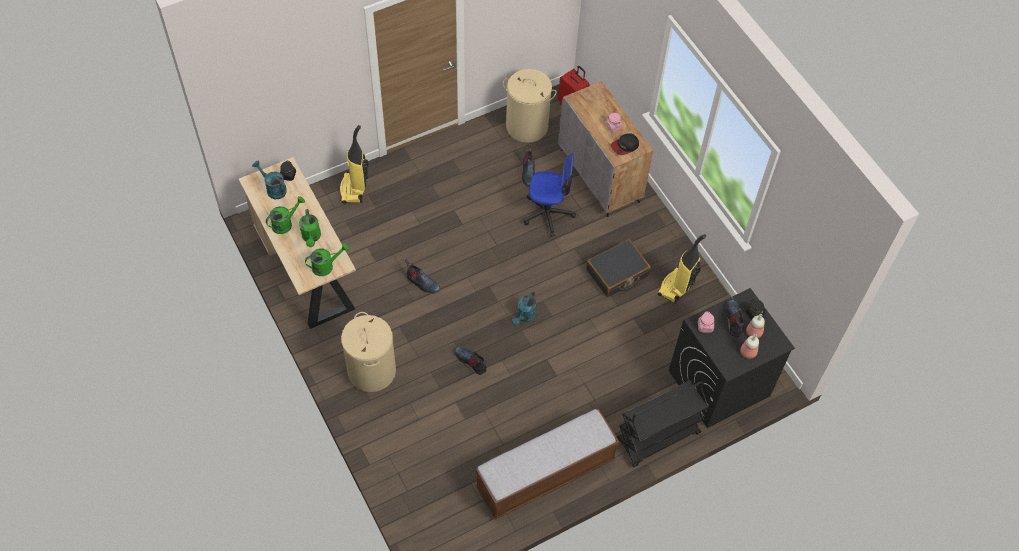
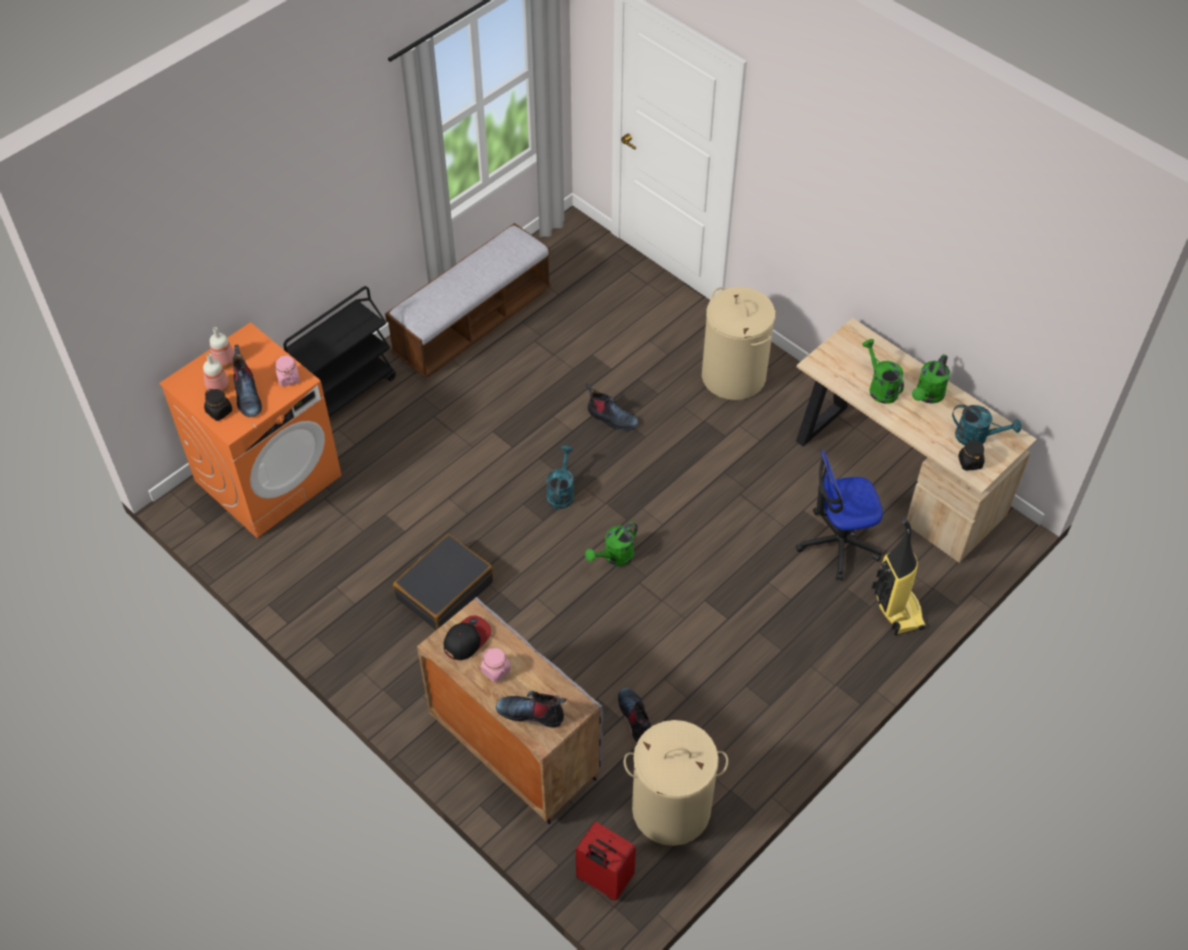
camera: 165 degrees right, 5 degrees down
green watering can [305,243,349,276] -> green watering can moved to [585,522,638,566]
boot [405,259,440,294] -> boot moved to [496,691,567,728]
office chair [524,154,576,237] -> office chair moved to [796,450,883,581]
vacuum cleaner [658,234,706,304] -> none
black washing machine [669,288,795,428] -> orange washing machine [159,322,342,538]

